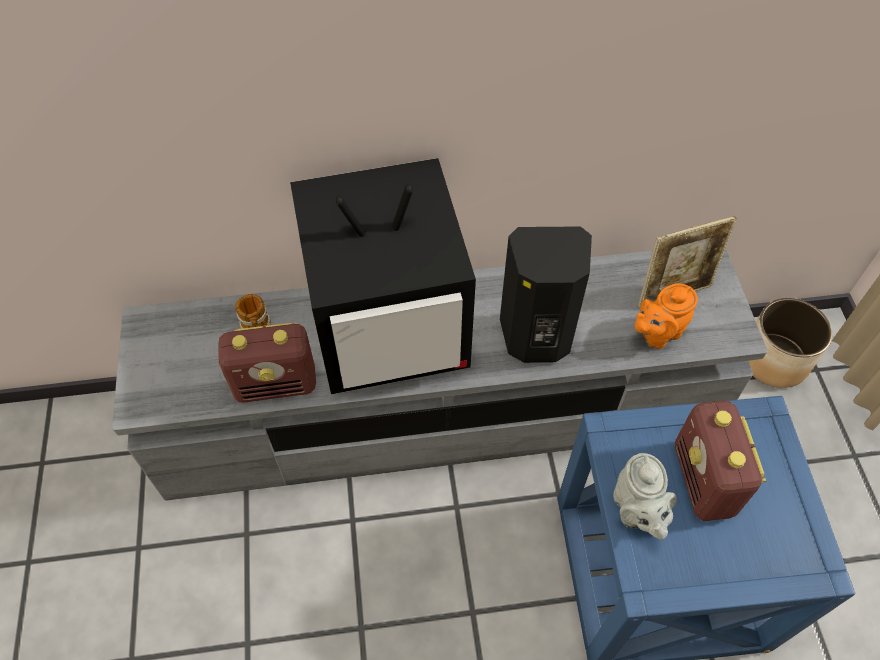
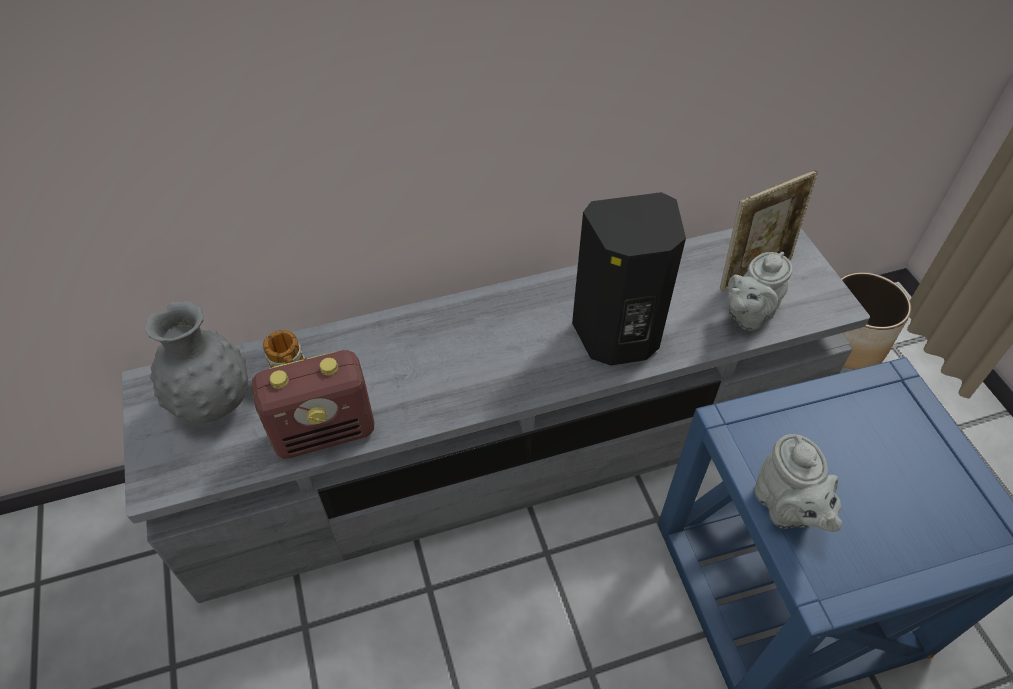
camera: 10 degrees left, 5 degrees down
television [290,158,476,394] -> none
orange teapot [635,283,698,349] -> grey teapot [728,252,793,331]
radio [675,401,766,521] -> none
none -> grey vase [145,301,248,423]

